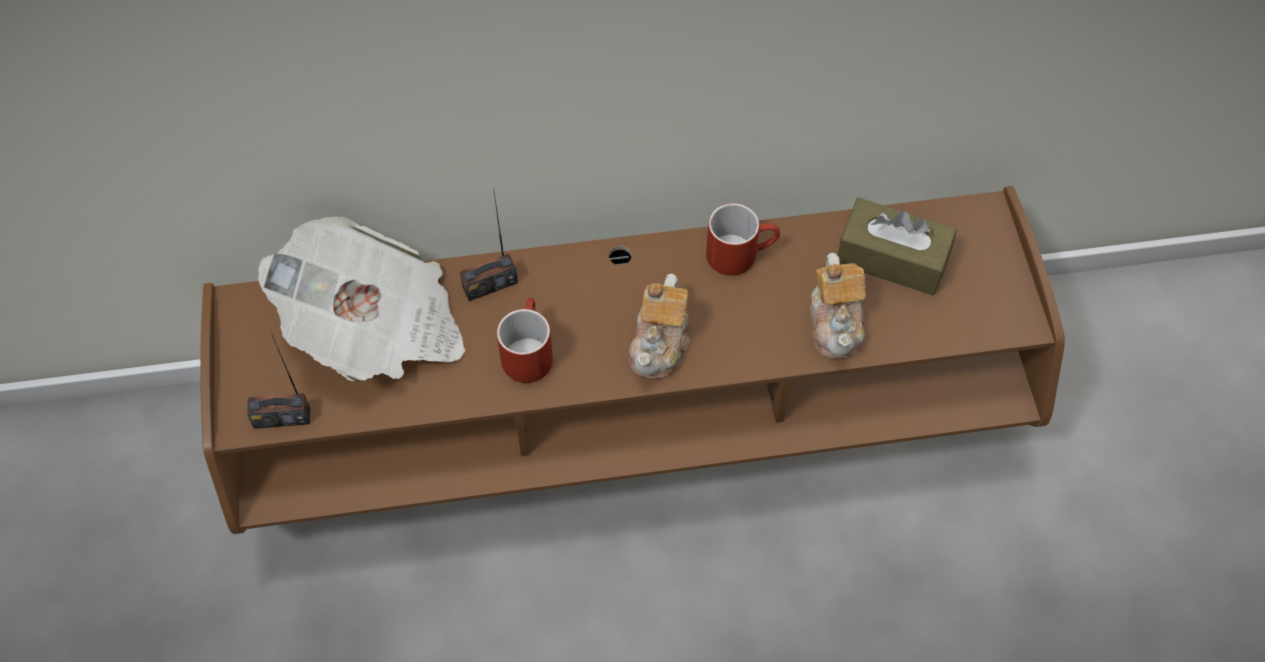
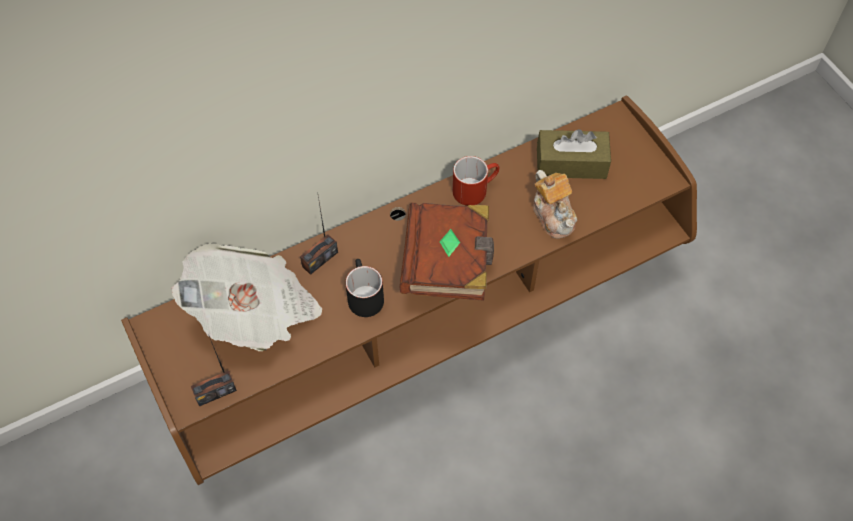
camera: 20 degrees left, 0 degrees up
red mug [497,298,553,383] -> black mug [345,259,384,317]
teapot [629,274,691,379] -> brown book [399,203,494,301]

